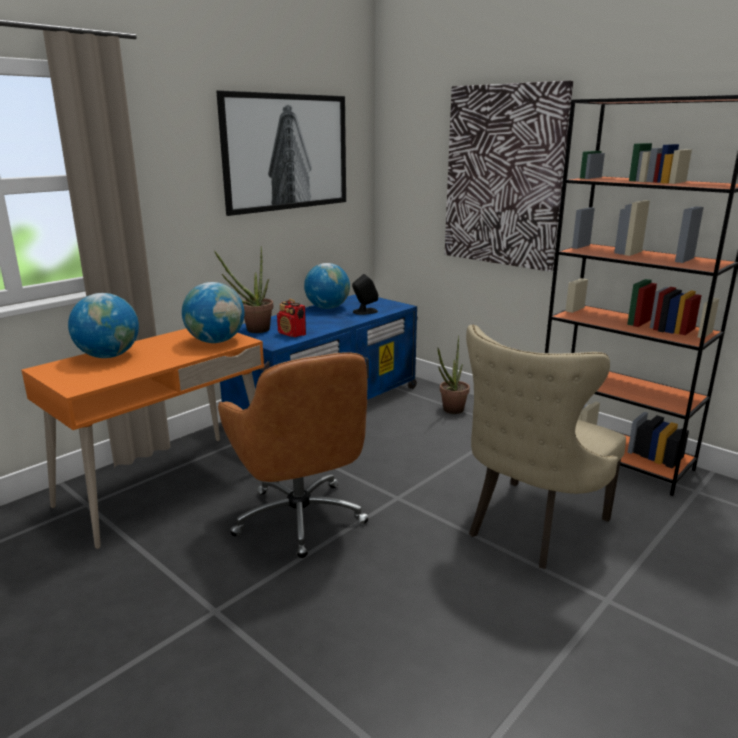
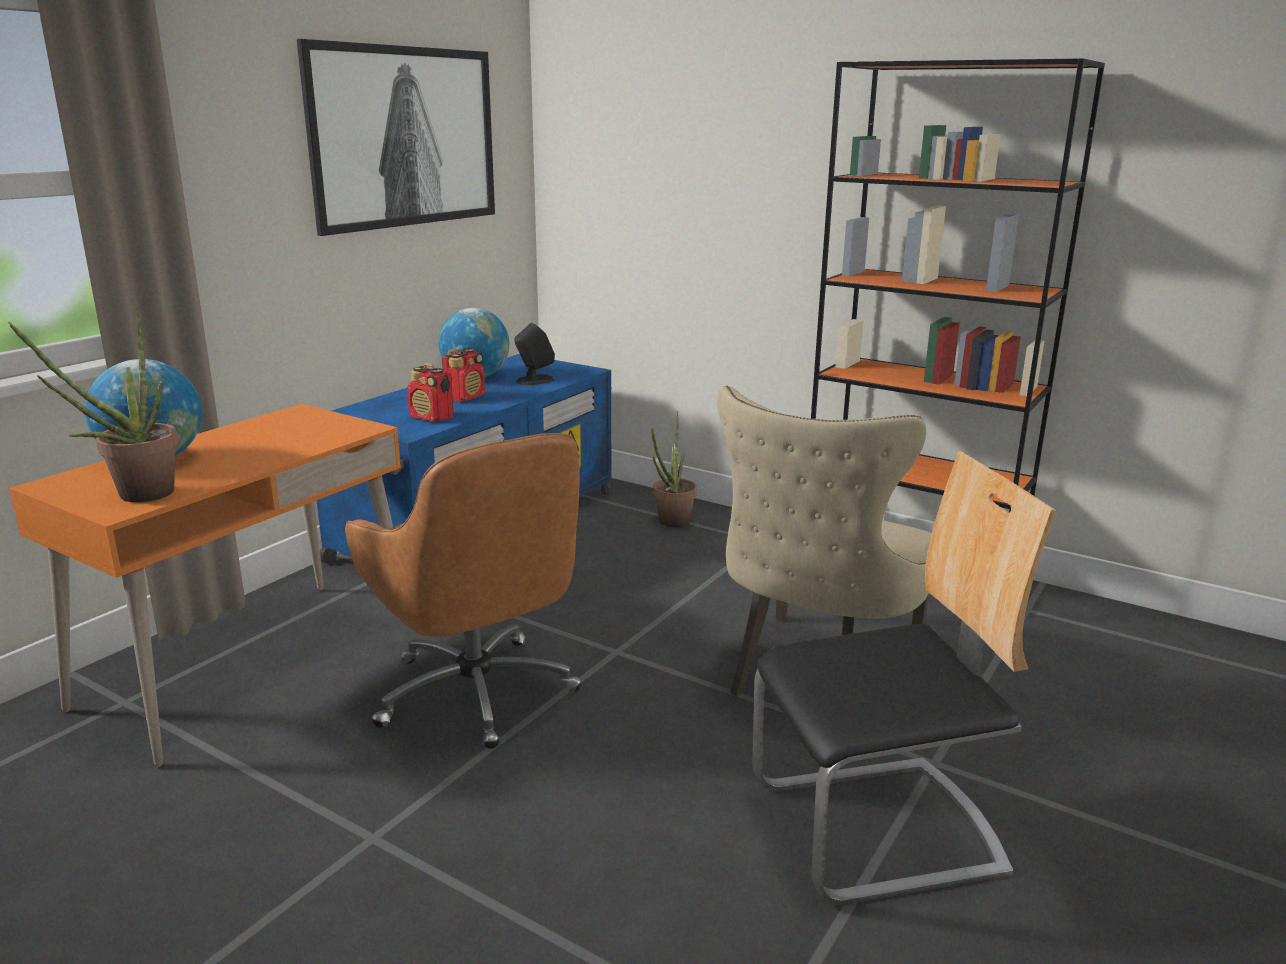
camera: 10 degrees left, 0 degrees up
globe [182,282,244,343] -> none
potted plant [214,246,273,333] -> potted plant moved to [8,308,178,502]
picture [445,81,573,272] -> none
none -> radio [442,348,485,402]
none -> chair [753,451,1056,905]

